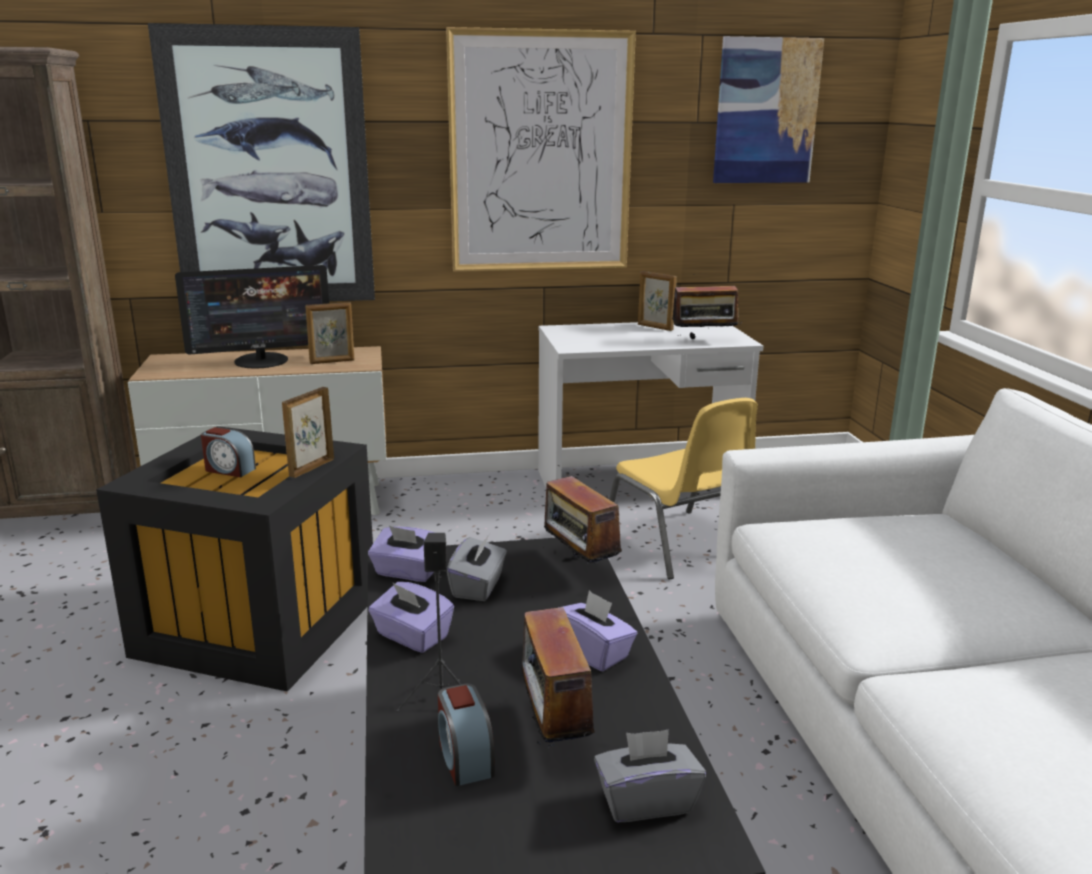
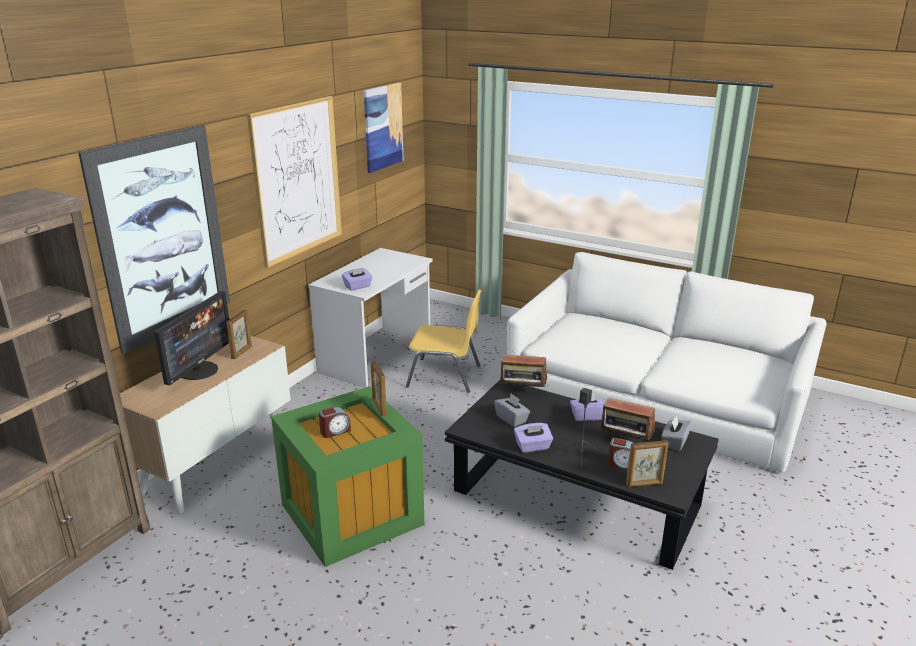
camera: 50 degrees left, 5 degrees up
black storage box [96,426,373,692] -> green storage box [271,386,424,567]
purple tissue box [368,526,435,582] -> purple tissue box moved to [342,268,373,291]
picture frame [638,271,677,331] -> picture frame moved to [626,440,668,487]
radio [672,272,742,339] -> none

